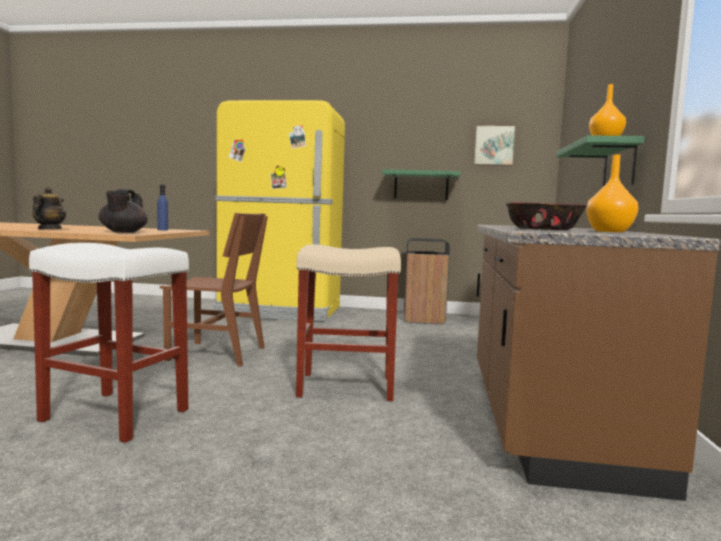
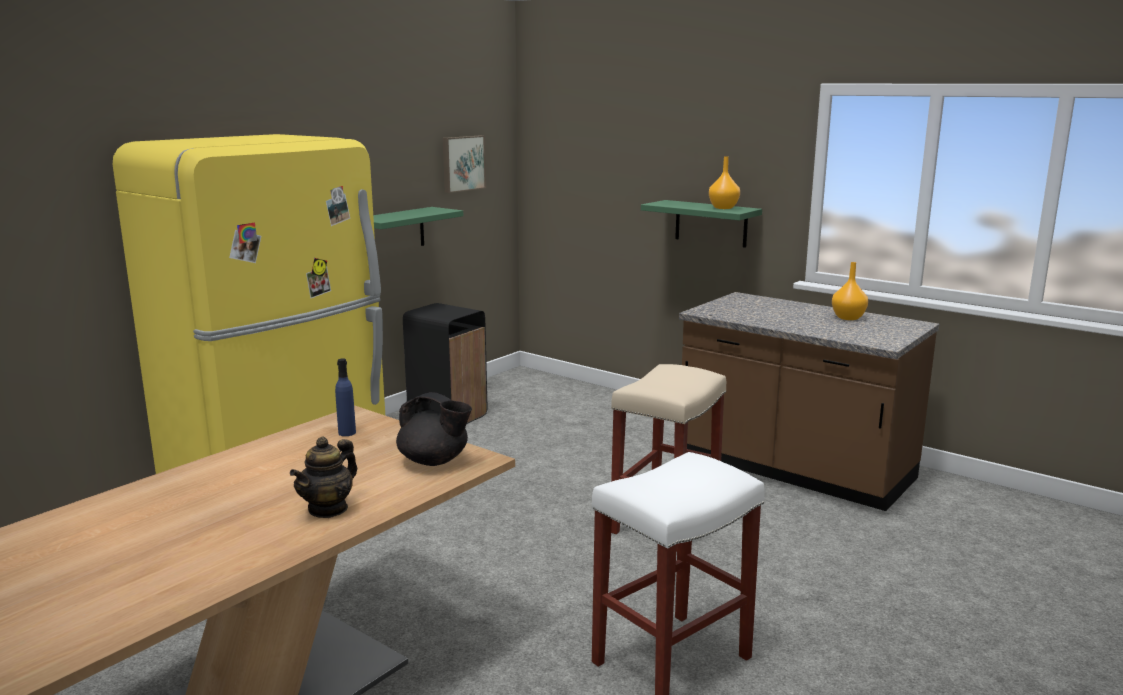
camera: 60 degrees left, 10 degrees up
teapot [32,187,66,229] -> teapot turned 90 degrees counterclockwise [289,436,357,518]
brown chair [160,213,268,367] -> none
bowl [506,203,587,230] -> none

